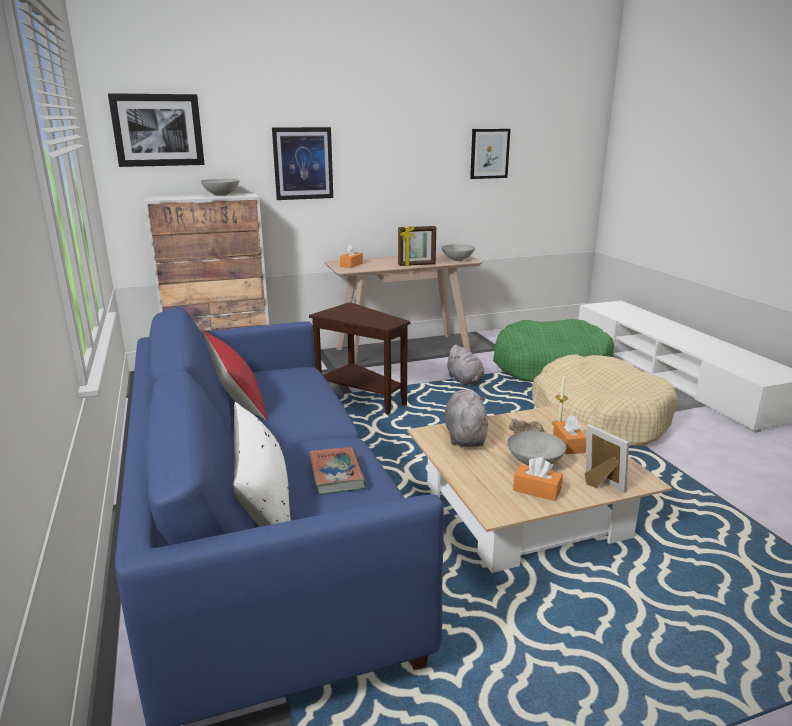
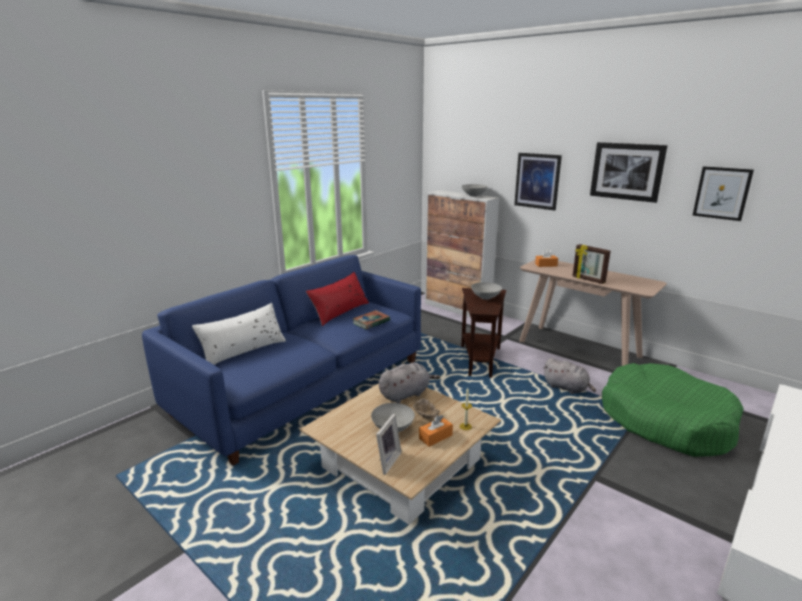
camera: 60 degrees right, 0 degrees up
picture [108,93,205,167] -> picture moved to [590,142,667,203]
book [309,447,366,495] -> book moved to [353,310,390,330]
grey bowl [441,244,475,261] -> grey bowl moved to [471,282,502,300]
grey plush toy [445,344,484,385] -> grey plush toy turned 90 degrees counterclockwise [544,358,596,394]
orange tissue box [513,457,563,501] -> none
beige dog bed [532,354,678,446] -> none

